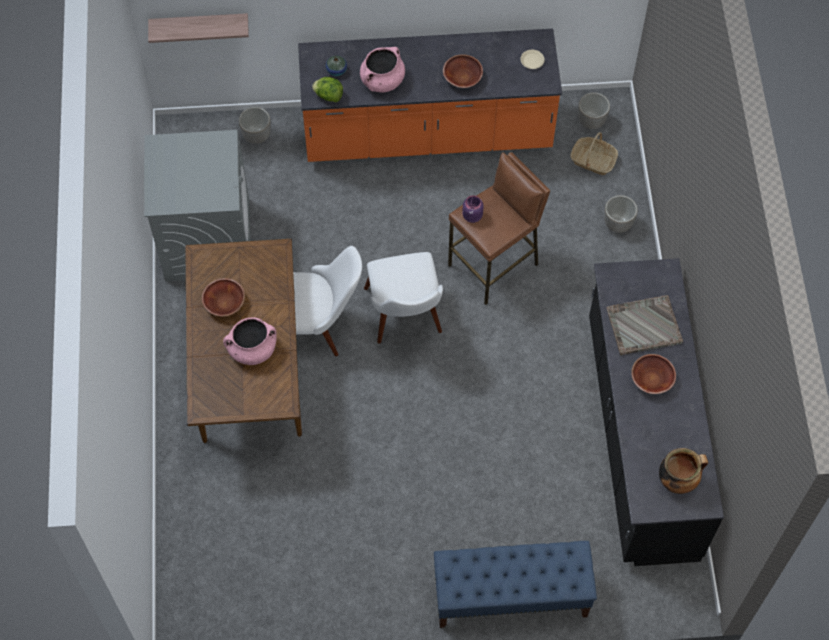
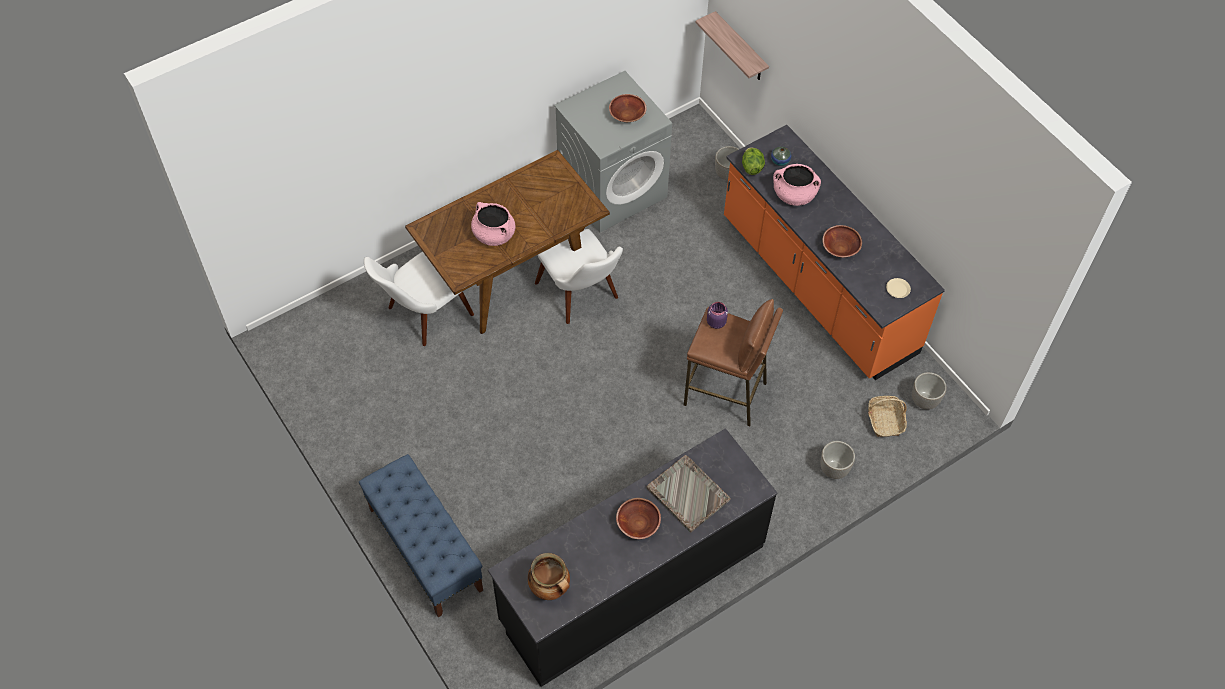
camera: 60 degrees right, 5 degrees down
brown bowl [202,278,245,316] -> brown bowl moved to [609,94,647,122]
white chair [364,252,443,344] -> white chair moved to [364,252,474,346]

